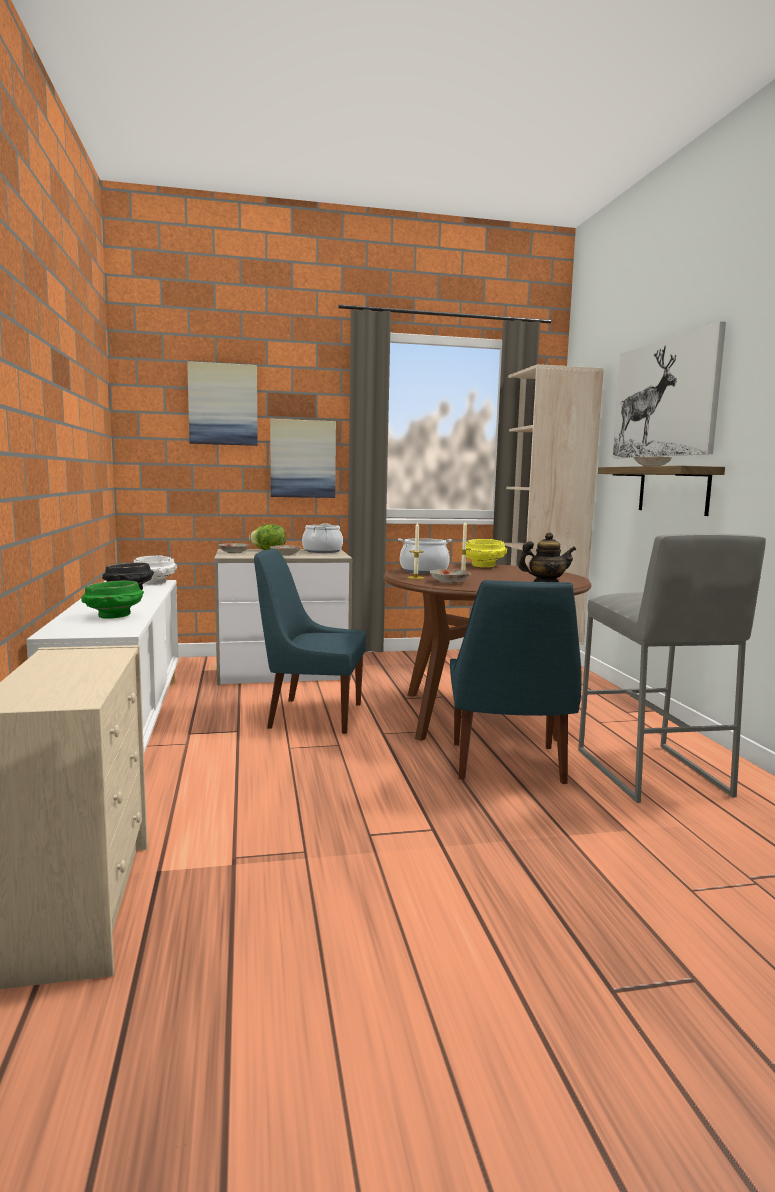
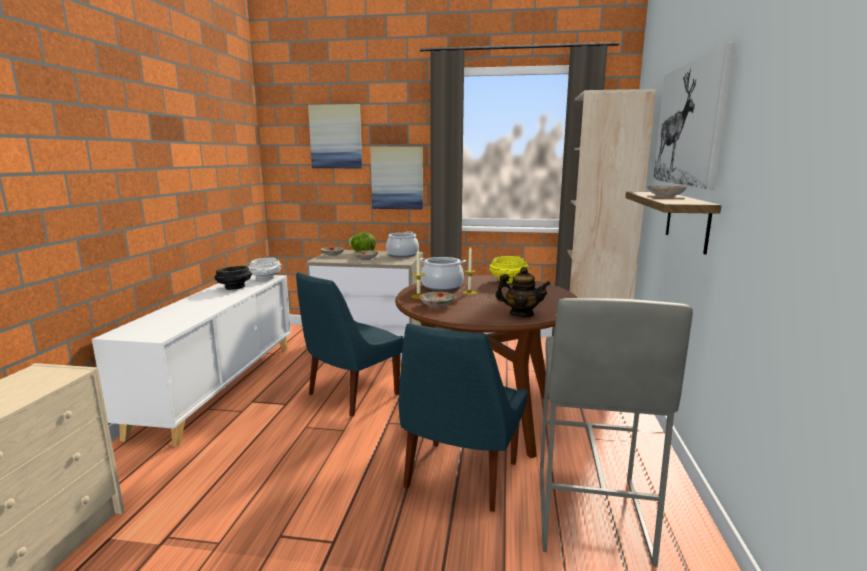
camera: 20 degrees right, 5 degrees up
green bowl [81,580,144,619] -> none
blue chair [254,549,366,734] -> blue chair turned 75 degrees counterclockwise [296,272,404,417]

